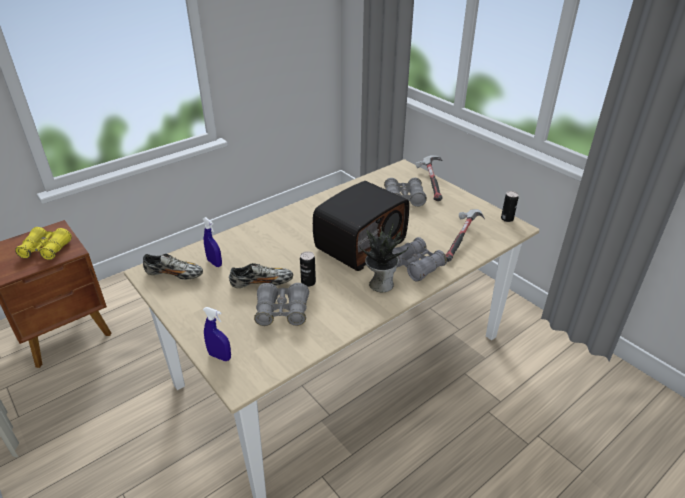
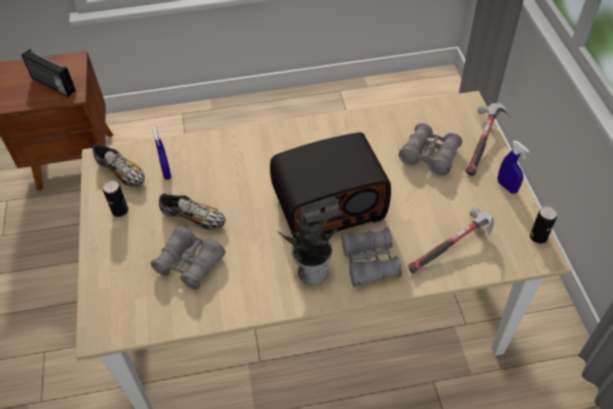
camera: 30 degrees right, 15 degrees up
yellow binoculars [15,227,72,260] -> radio [21,49,76,97]
blue spray bottle [203,307,231,361] -> blue spray bottle moved to [498,141,529,194]
can [300,251,316,287] -> can moved to [103,180,128,217]

